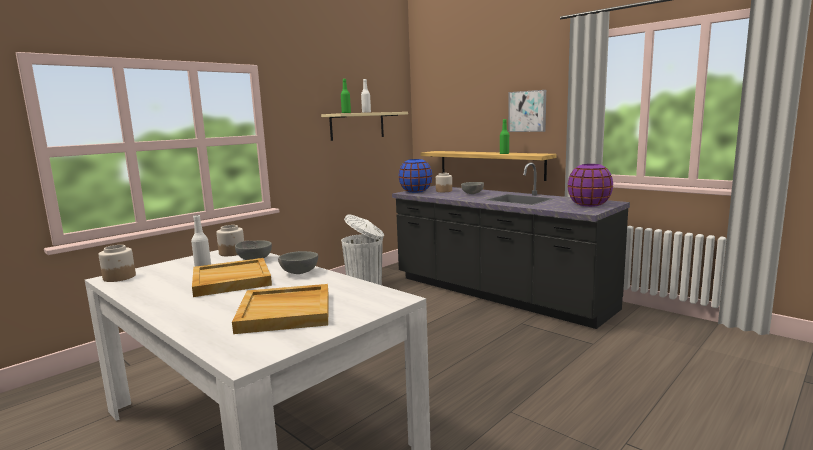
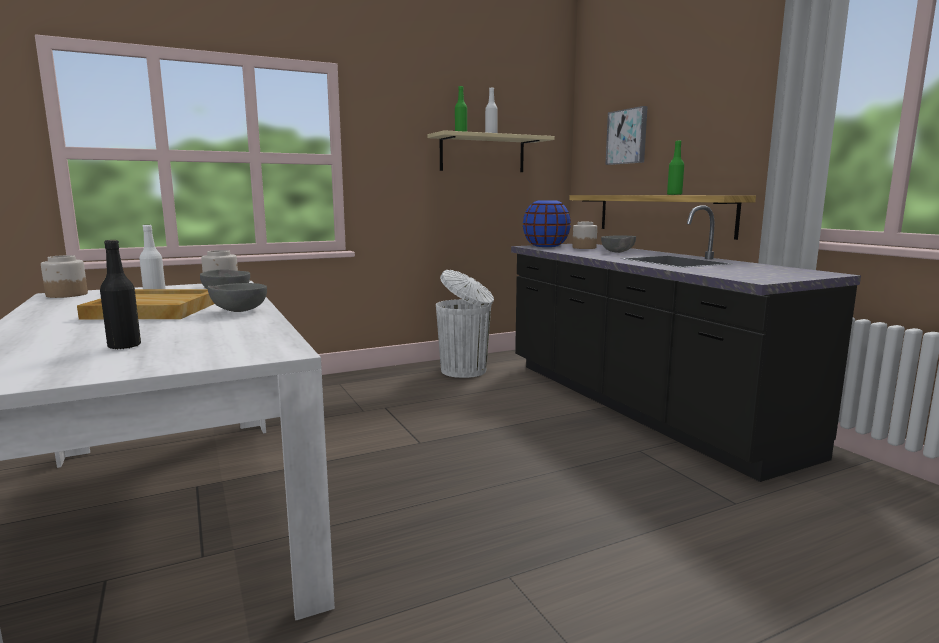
camera: 20 degrees right, 0 degrees up
beige tray [232,284,329,334] -> black bottle [100,240,141,350]
picture [508,90,546,132] -> picture moved to [605,106,648,165]
purple vase [568,164,613,207] -> none

